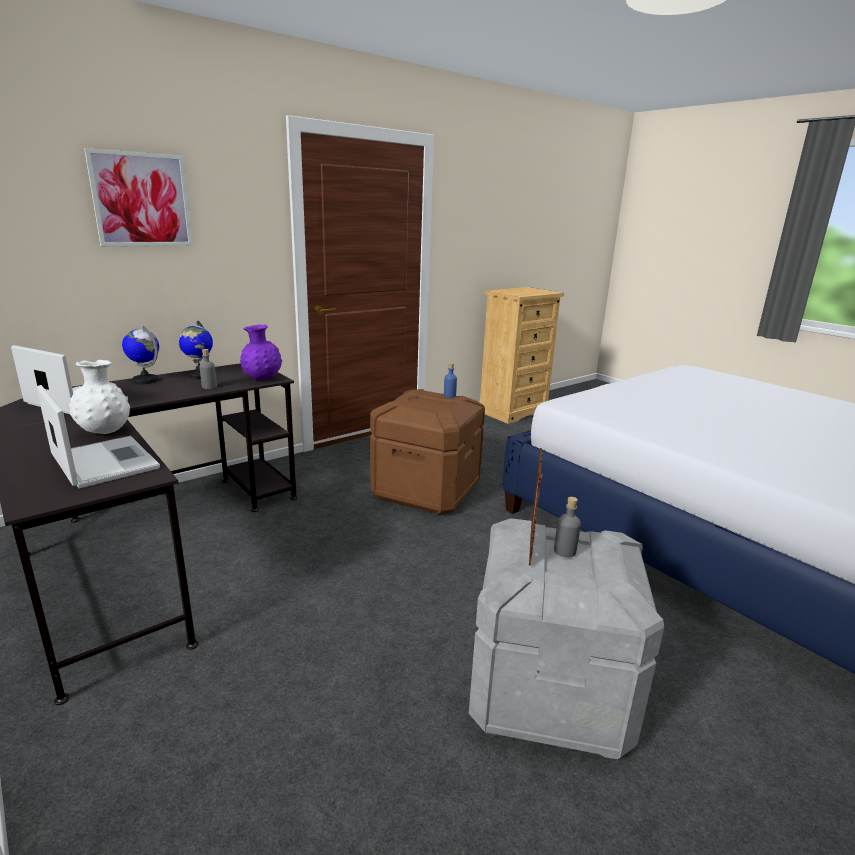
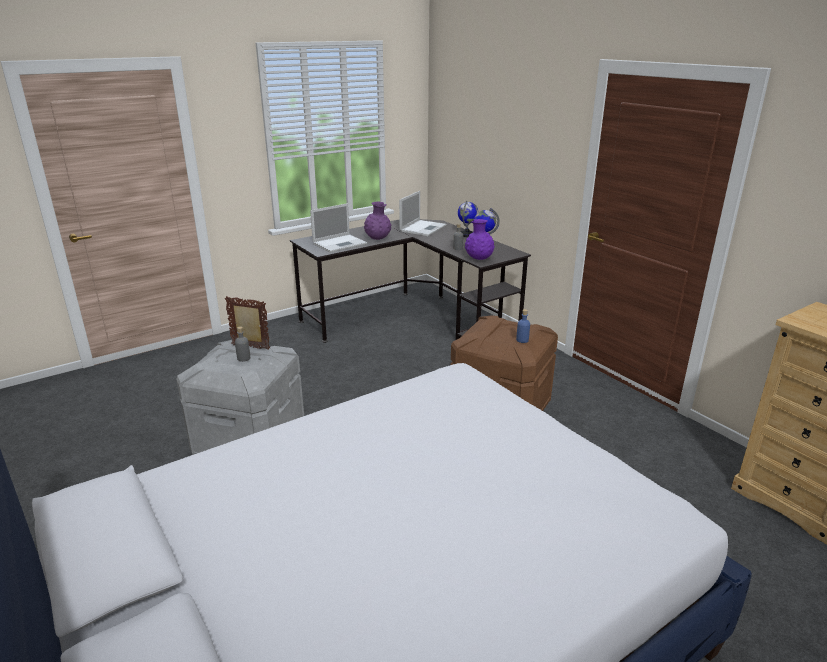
camera: 95 degrees right, 5 degrees up
white vase [69,360,130,434] -> purple vase [364,201,391,240]
picture [84,148,193,247] -> none

